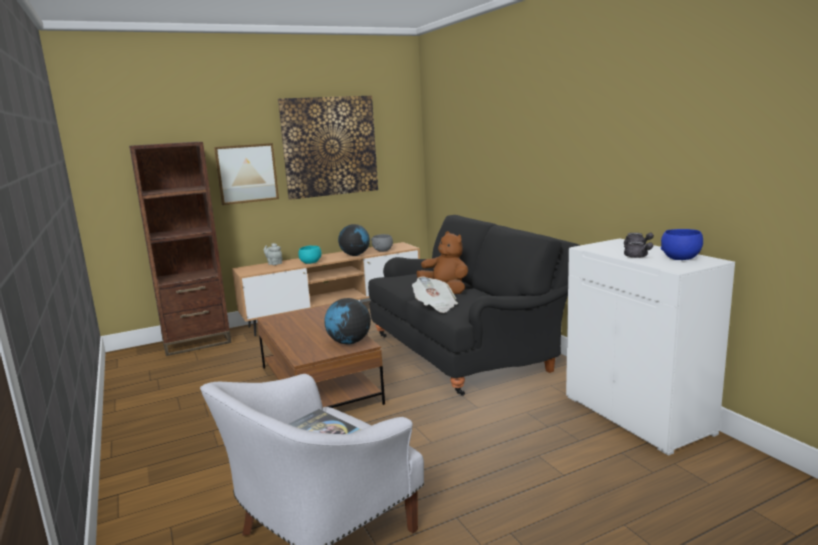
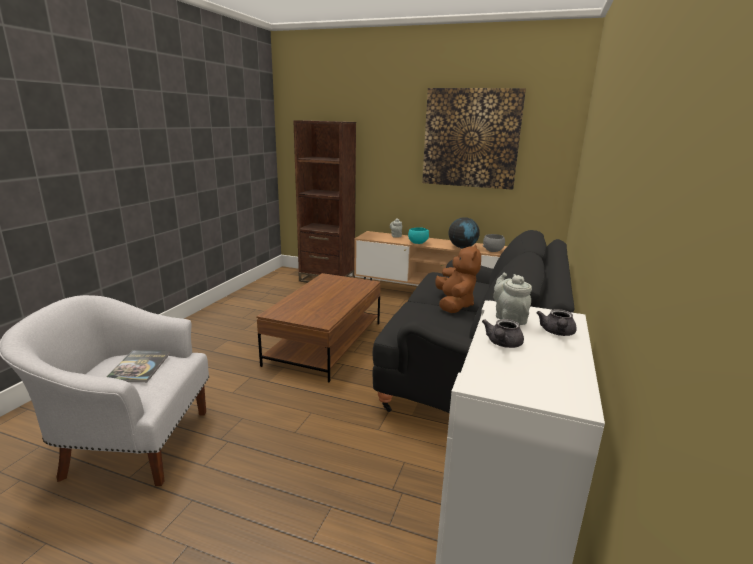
camera: 45 degrees right, 5 degrees up
picture [214,143,279,205] -> none
globe [324,298,371,345] -> none
newspaper [412,277,458,313] -> none
blue bowl [661,229,703,260] -> none
none -> grey teapot [493,273,532,325]

